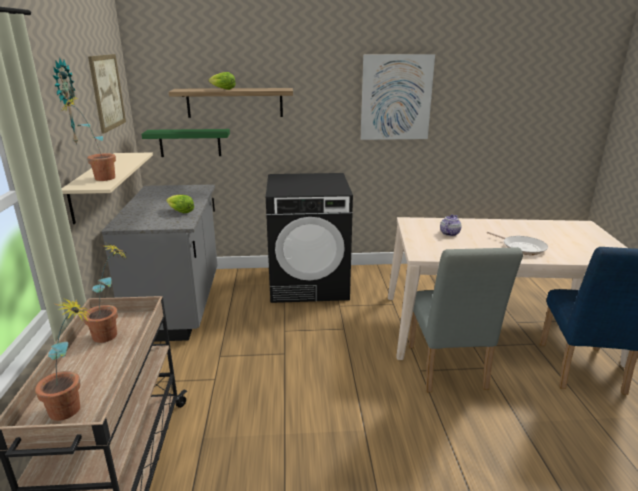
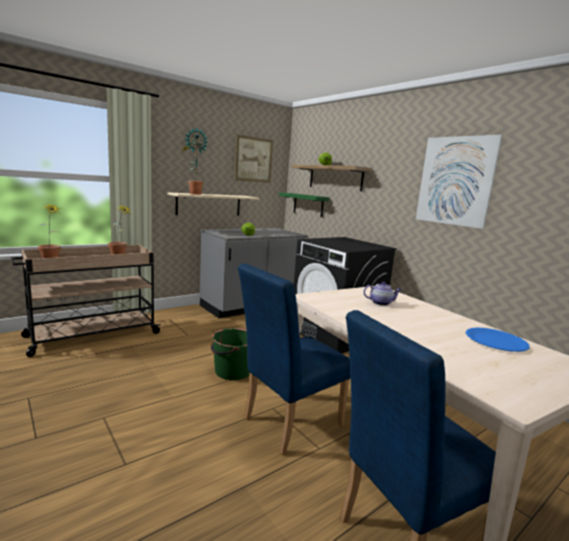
camera: 55 degrees right, 10 degrees down
grey chair [409,247,523,392] -> blue chair [238,263,351,456]
frying pan [487,232,548,255] -> none
none -> green bucket [211,328,249,380]
none -> blue plate [466,328,530,352]

